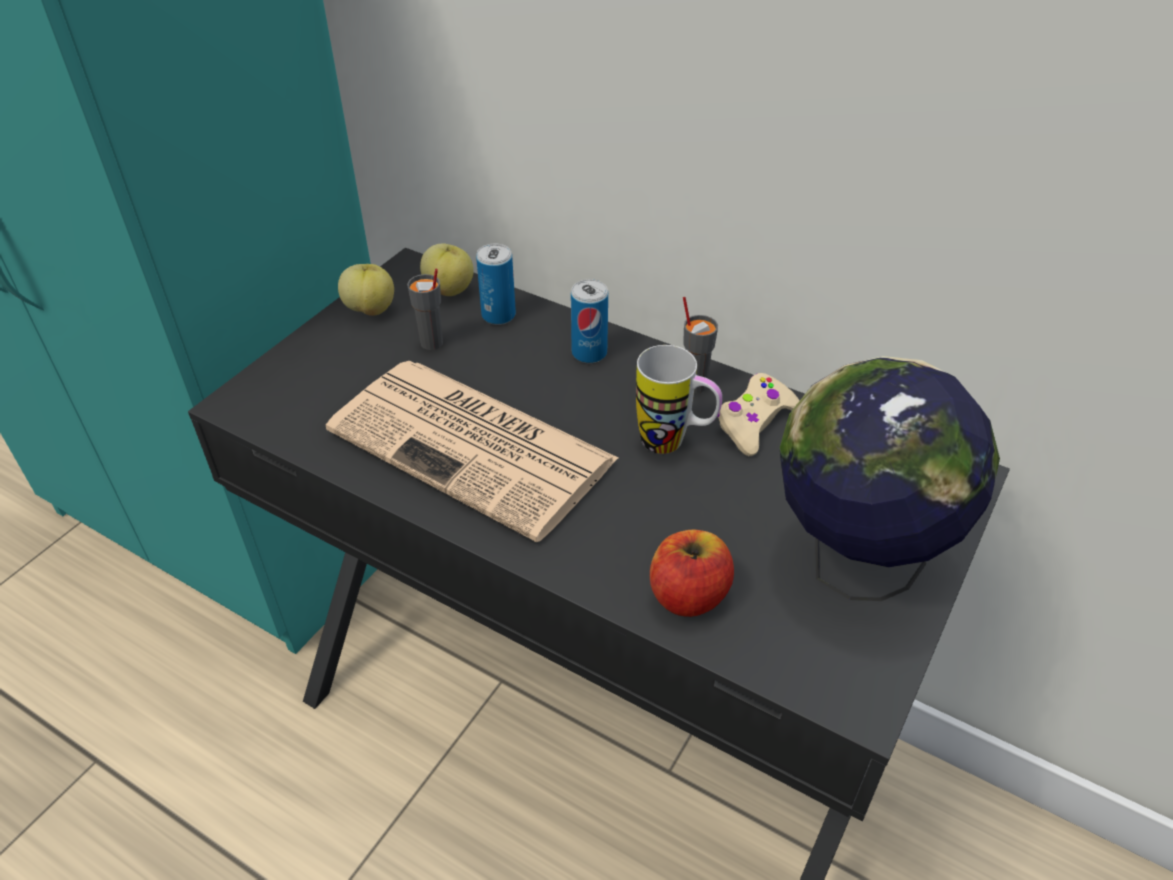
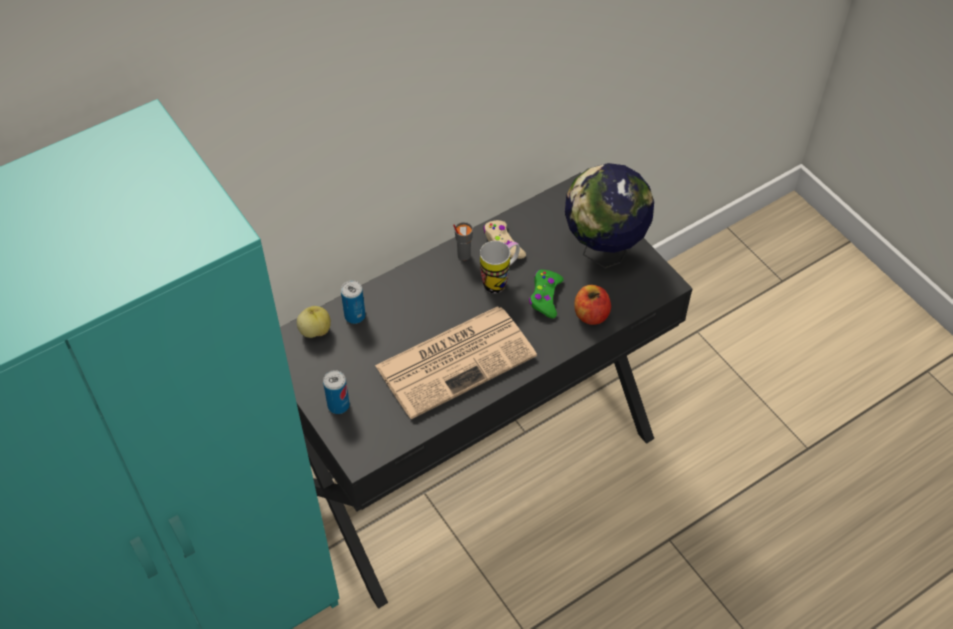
camera: 65 degrees left, 10 degrees up
apple [338,264,394,316] -> none
grey cup [407,269,443,350] -> none
can [571,279,608,363] -> can moved to [323,370,350,414]
none -> green game controller [529,270,564,319]

